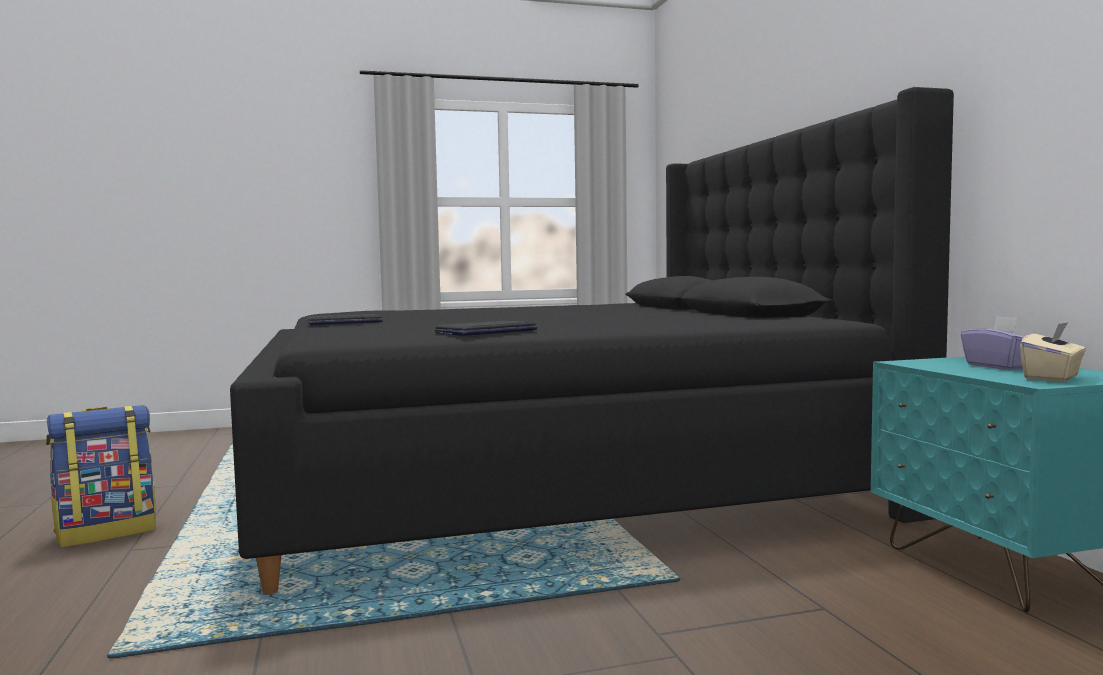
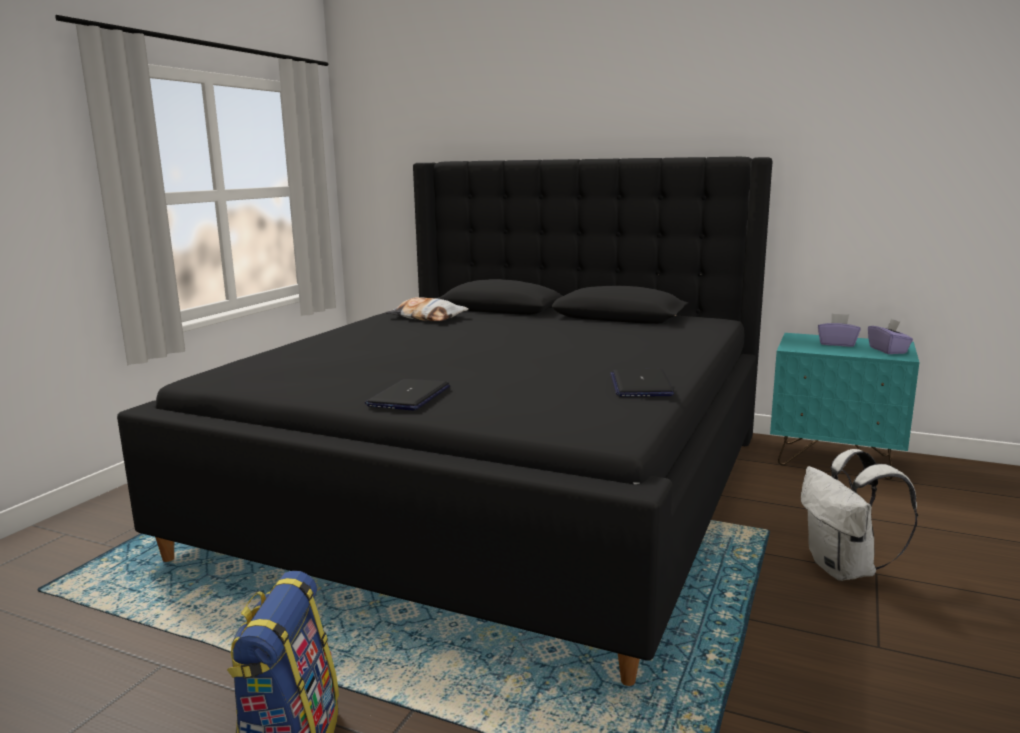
camera: 50 degrees left, 10 degrees up
beige tissue box [1020,322,1086,382] -> purple tissue box [868,318,913,354]
none -> pillow [385,297,469,321]
none -> white backpack [801,449,918,581]

